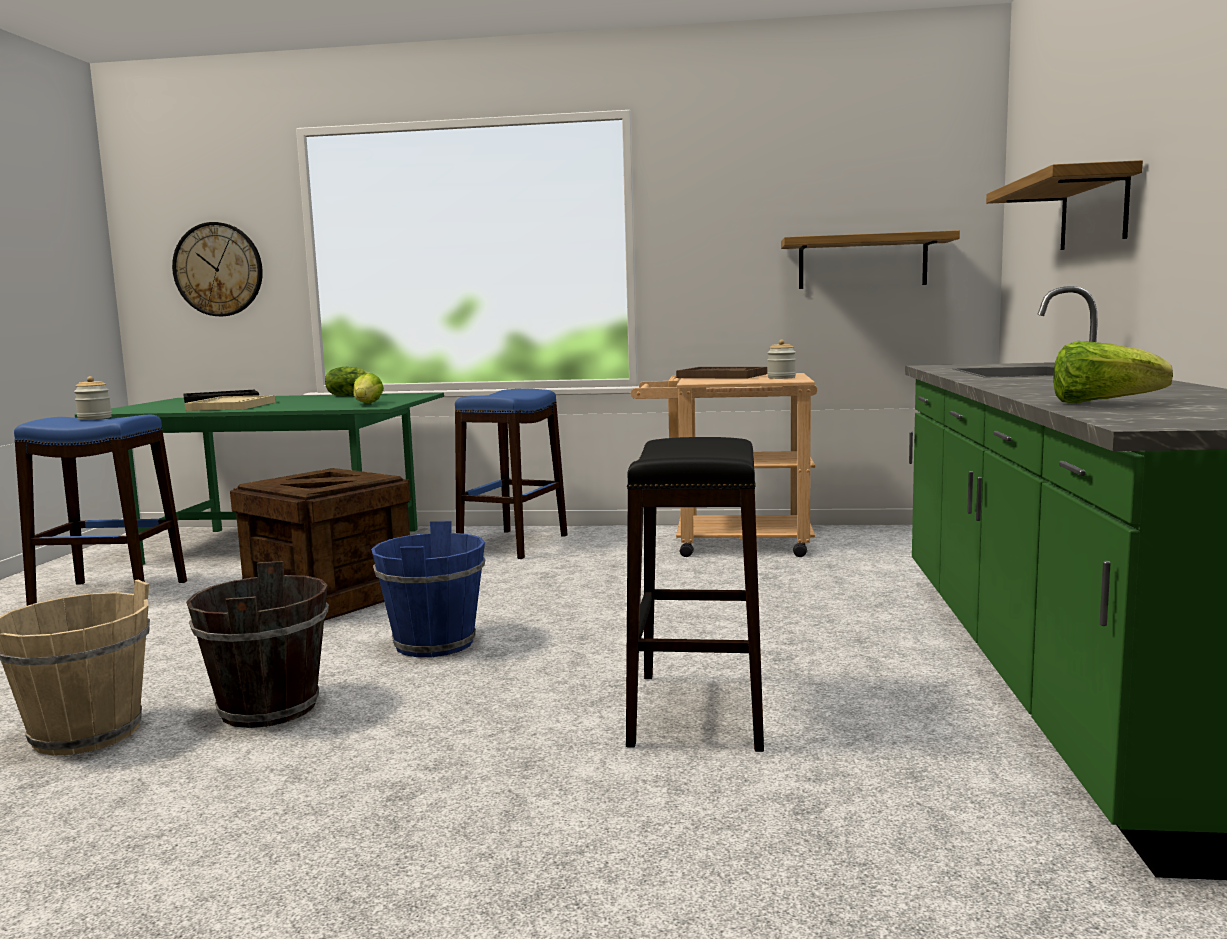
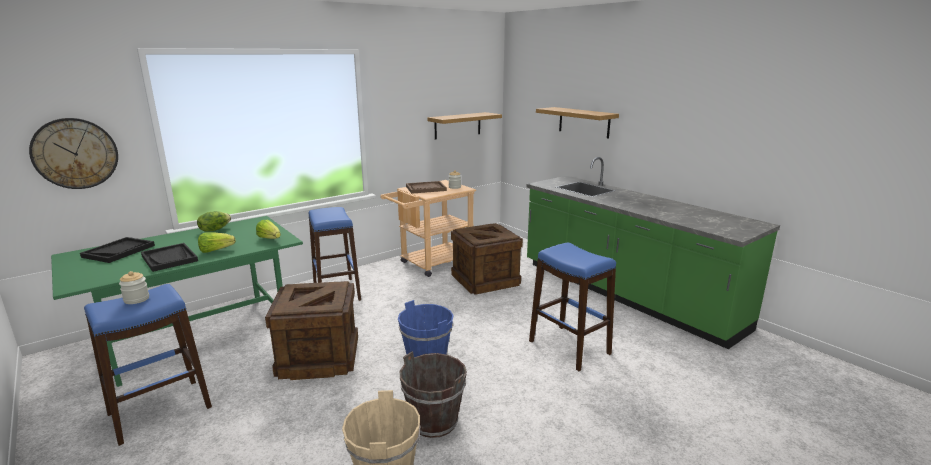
camera: 45 degrees left, 10 degrees up
beige tray [184,395,276,411] -> black tray [141,243,198,272]
black stool [626,437,764,752] -> blue stool [529,243,616,371]
lettuce [1053,341,1173,404] -> lettuce moved to [198,232,235,253]
none -> crate [451,223,523,294]

